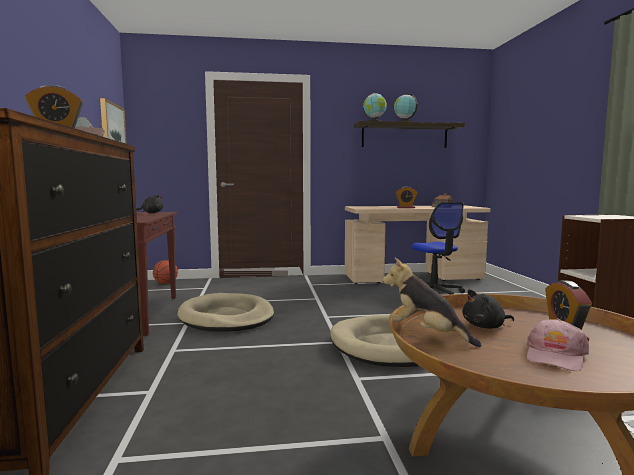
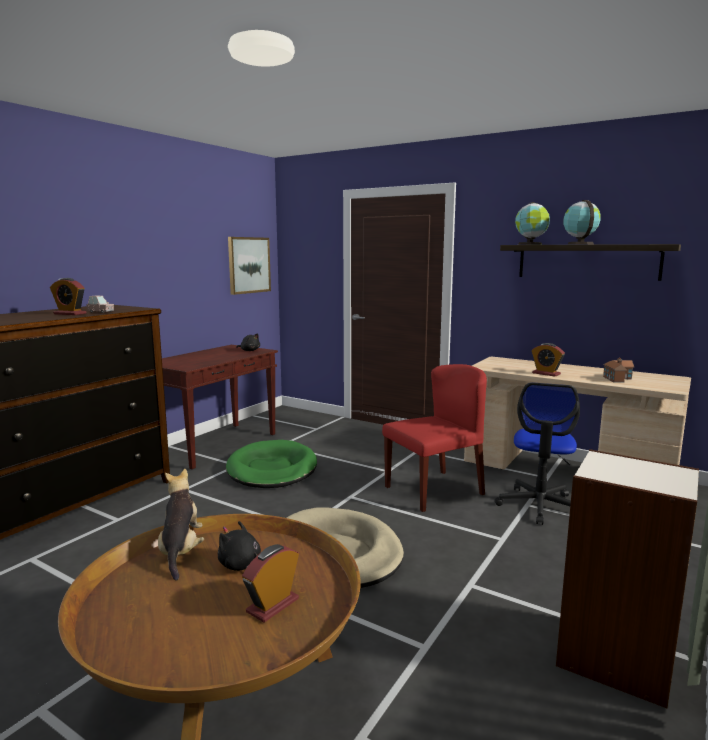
camera: 40 degrees right, 5 degrees up
basketball [153,260,178,284] -> none
beige dog bed [178,293,274,332] -> green dog bed [226,440,317,488]
pink cap [527,318,589,371] -> none
none -> red chair [382,364,487,512]

